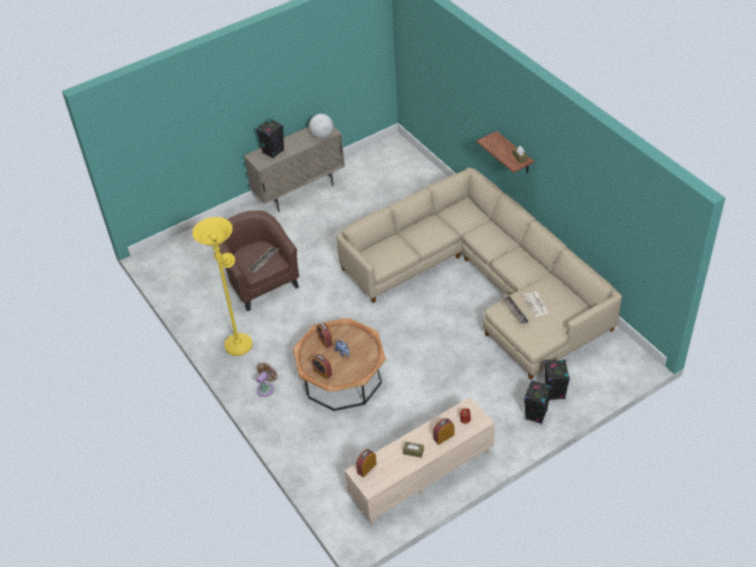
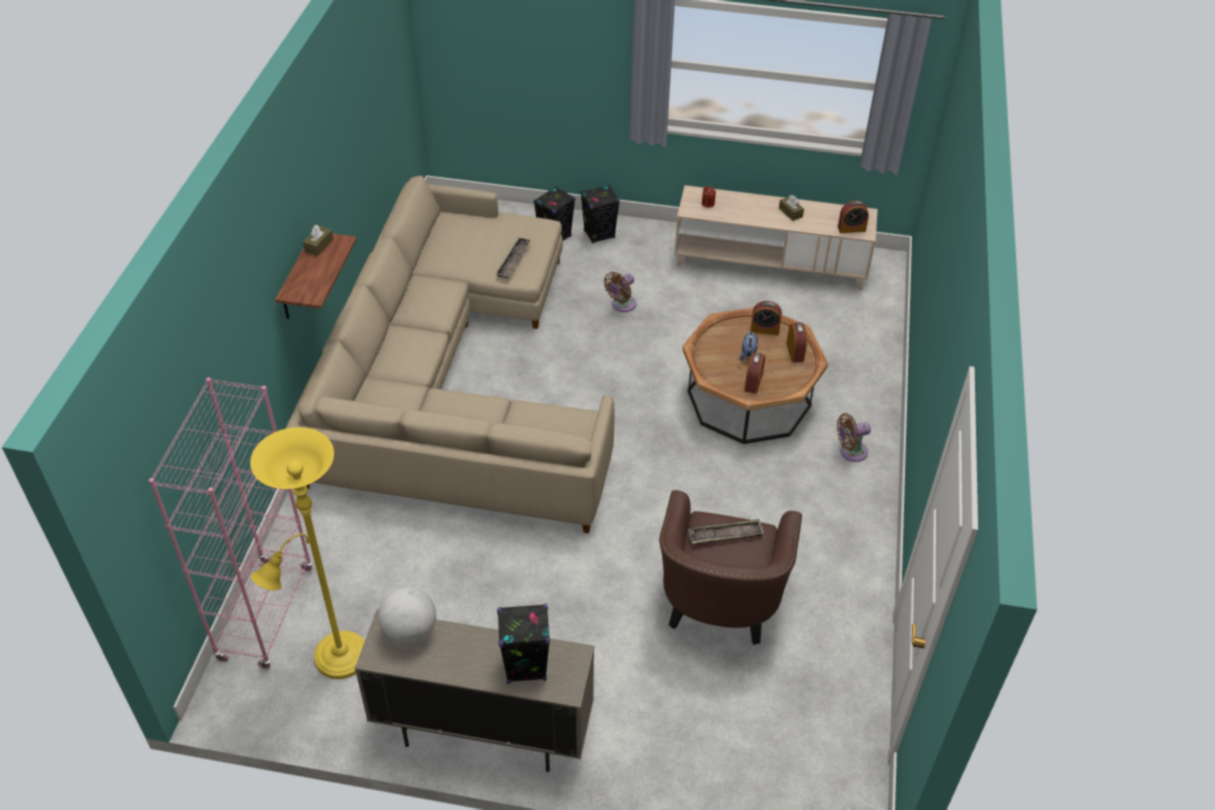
camera: 140 degrees left, 0 degrees up
yellow floor lamp [192,217,253,356] -> yellow floor lamp moved to [250,427,365,679]
alarm clock [433,418,454,445] -> alarm clock moved to [750,301,782,335]
newspaper [523,292,549,317] -> none
none -> pink bookcase [149,378,313,670]
none -> brown fan [604,272,636,312]

